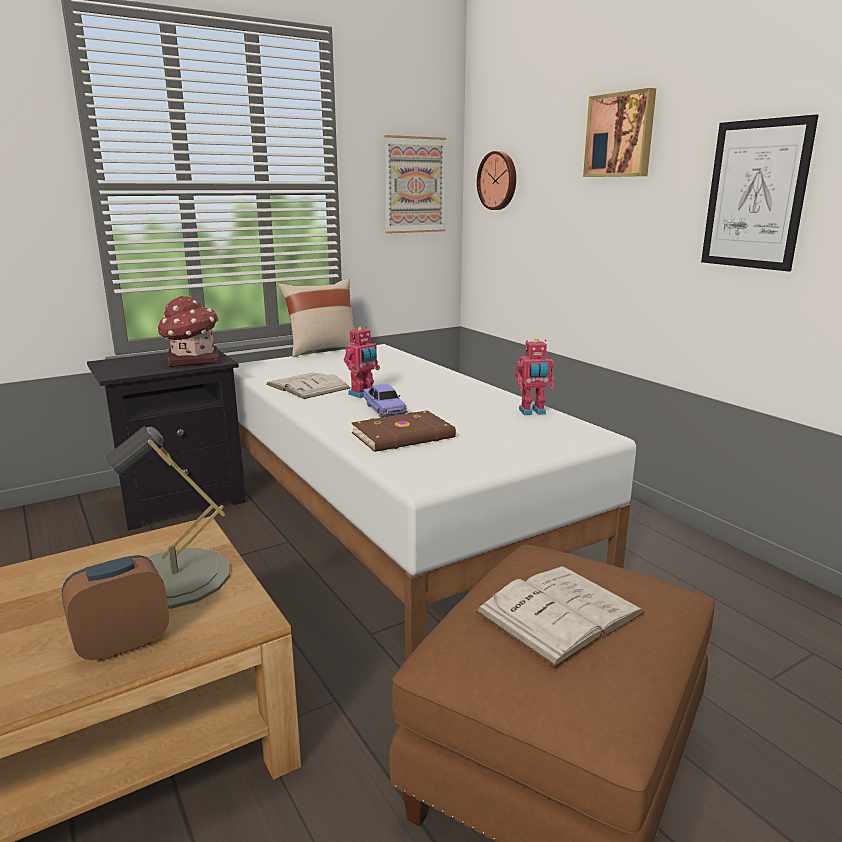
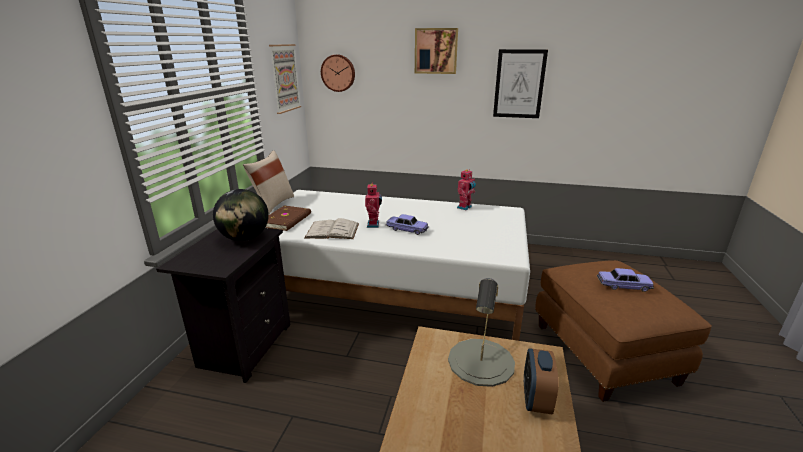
camera: 45 degrees left, 5 degrees up
toy house [157,296,220,367] -> globe [213,189,269,241]
brown book [351,410,456,452] -> brown book moved to [265,205,311,231]
white book [475,566,644,667] -> toy car [597,268,654,292]

